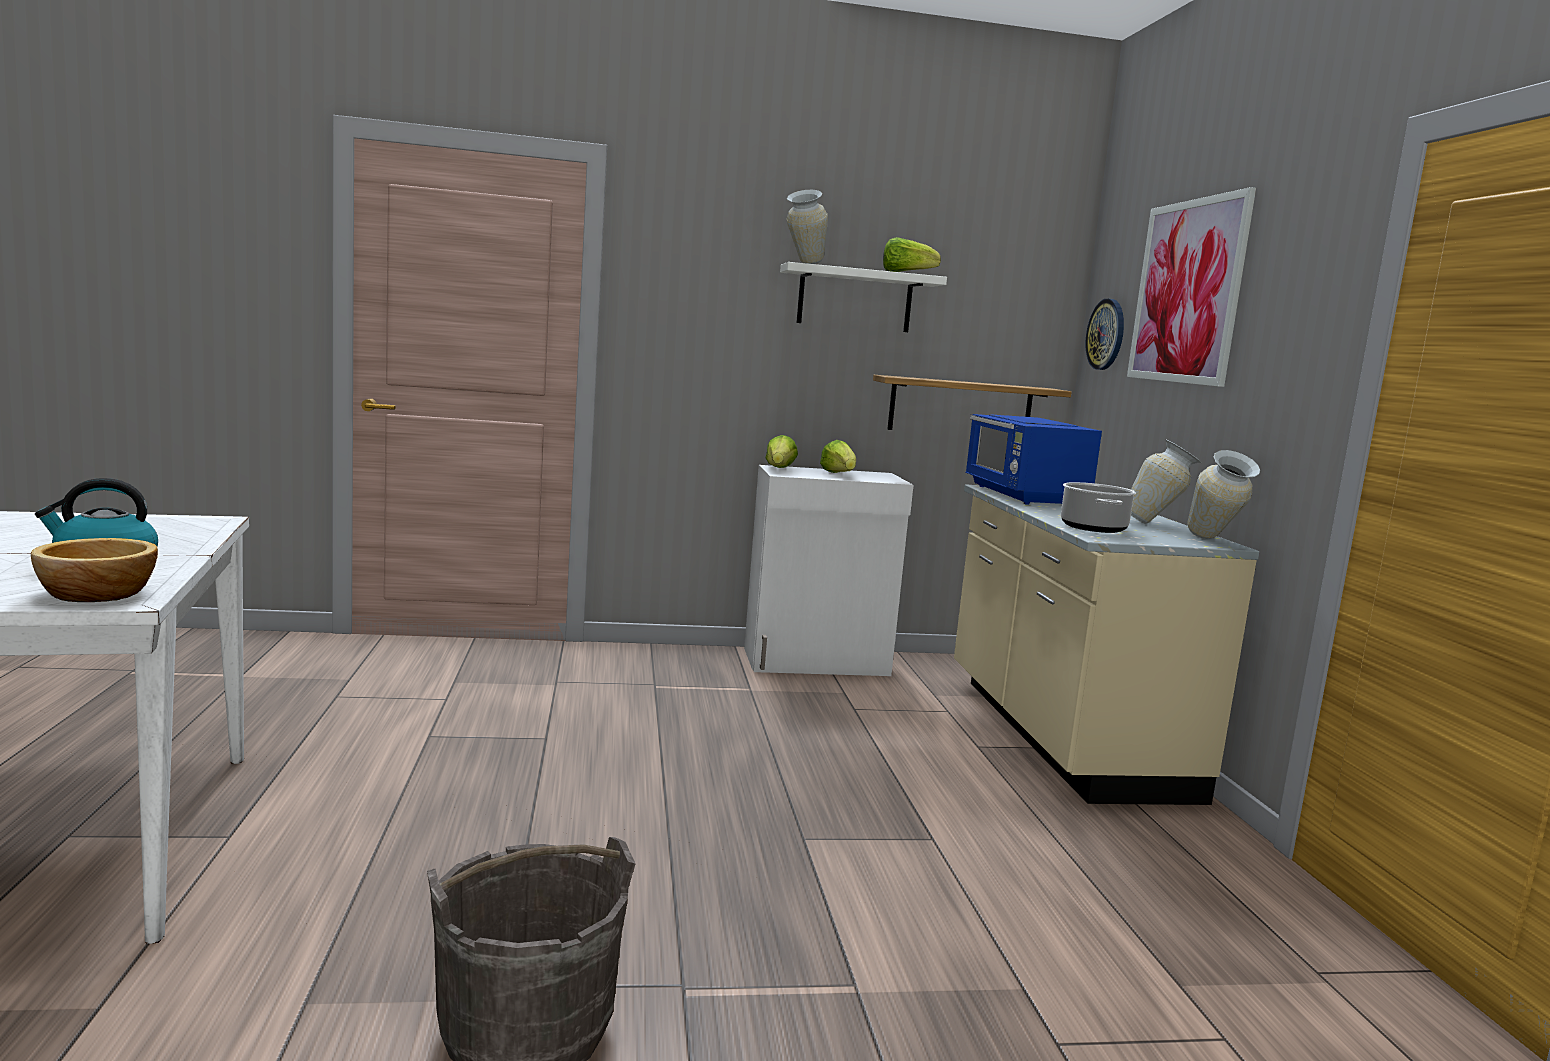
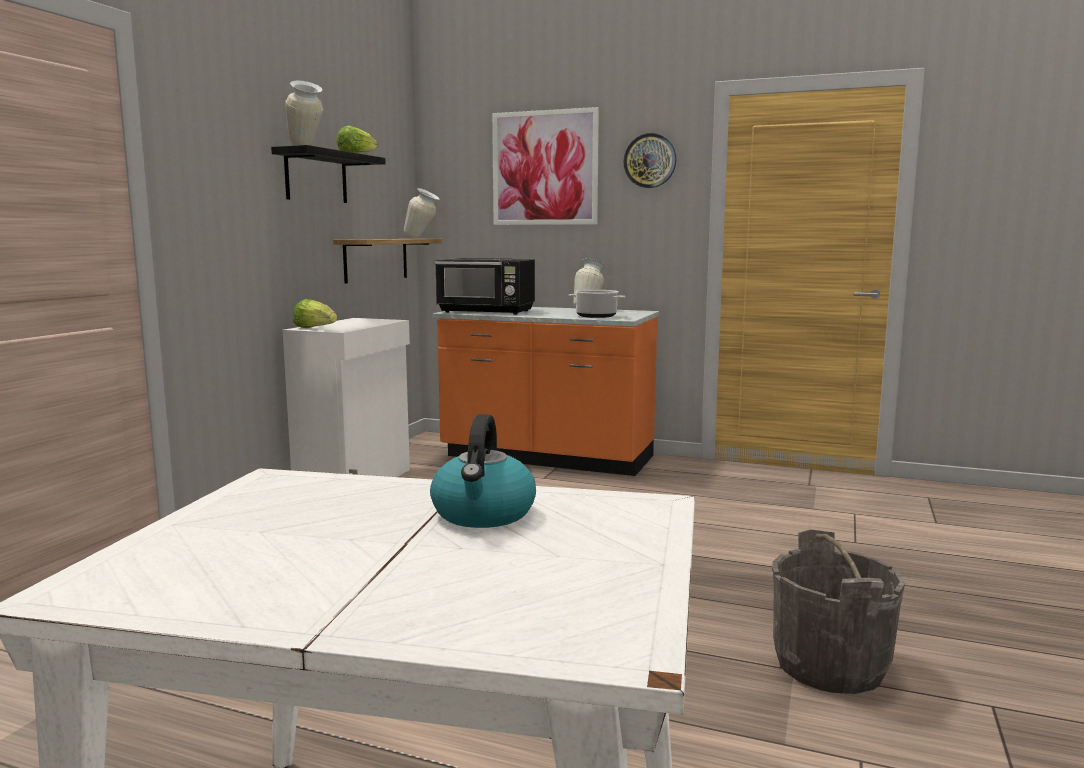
camera: 60 degrees left, 0 degrees up
bowl [31,538,158,602] -> none
white shelf [780,262,947,332] -> black shelf [271,145,386,203]
lettuce [820,440,856,473] -> none
beige counter [954,484,1259,805] -> orange counter [433,307,659,476]
blue microwave [965,414,1102,505] -> black microwave [435,258,535,315]
wall clock [1086,299,1124,370] -> wall clock moved to [623,133,676,188]
vase [1187,450,1260,539] -> vase moved to [404,188,440,238]

